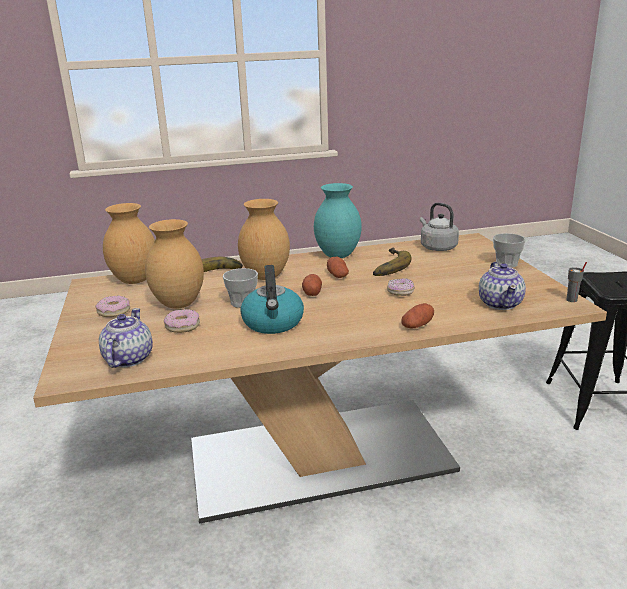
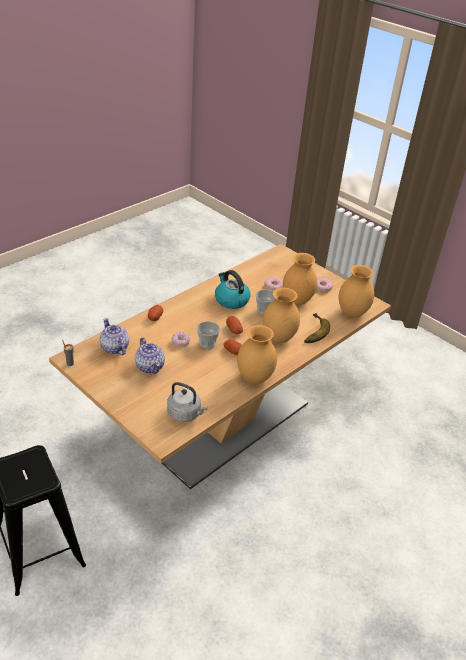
camera: 145 degrees right, 15 degrees up
teapot [99,308,153,368] -> teapot moved to [135,338,165,374]
turquoise vase [314,183,362,258] -> brown vase [237,325,277,384]
banana [373,247,412,276] -> none
cup [493,233,526,268] -> cup moved to [197,321,220,349]

